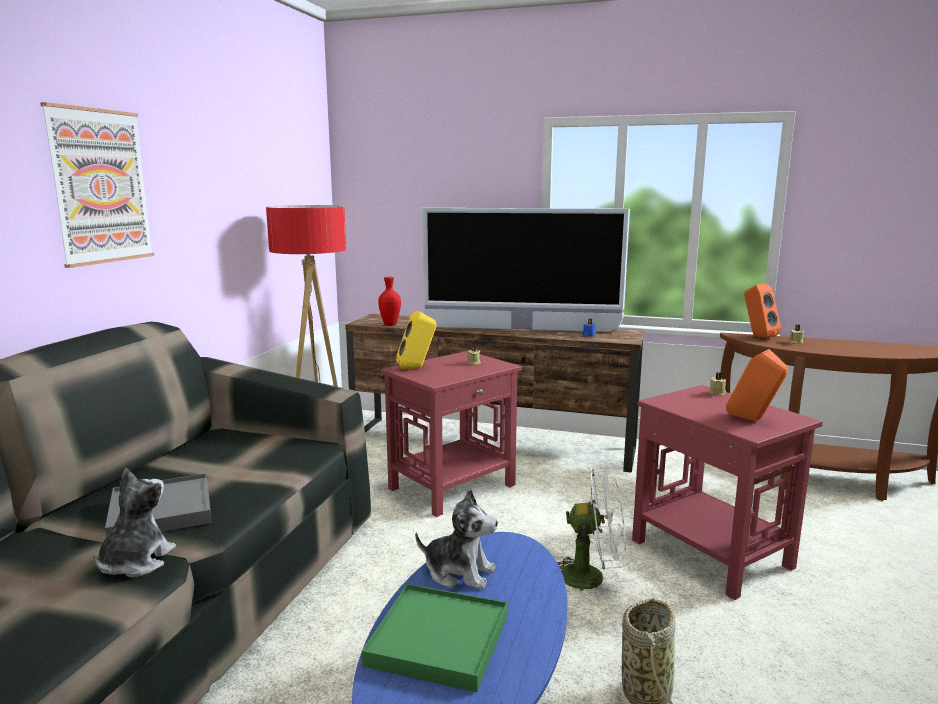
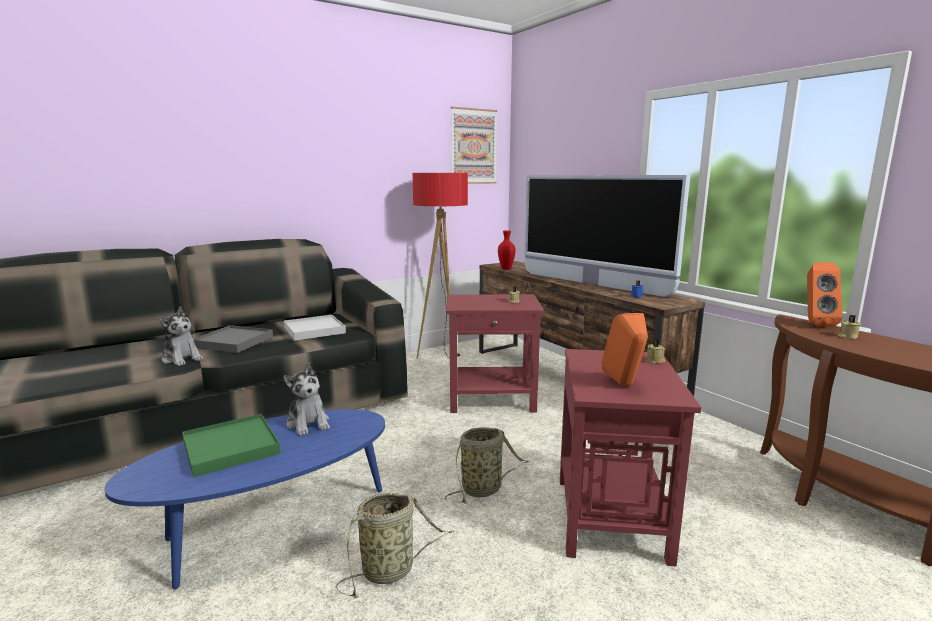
camera: 40 degrees right, 0 degrees up
picture [40,102,155,268] -> picture moved to [451,107,497,184]
plush toy [93,468,176,577] -> plush toy turned 75 degrees clockwise [159,306,203,366]
yellow speaker [396,311,436,369] -> none
white fan [557,467,626,601] -> basket [445,427,529,504]
none -> white tray [284,315,346,341]

